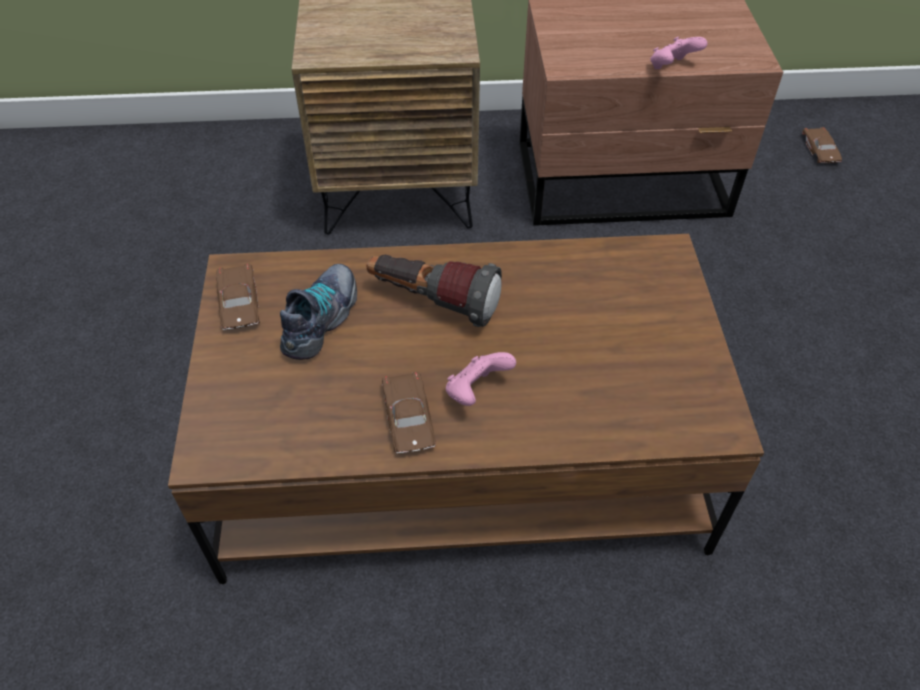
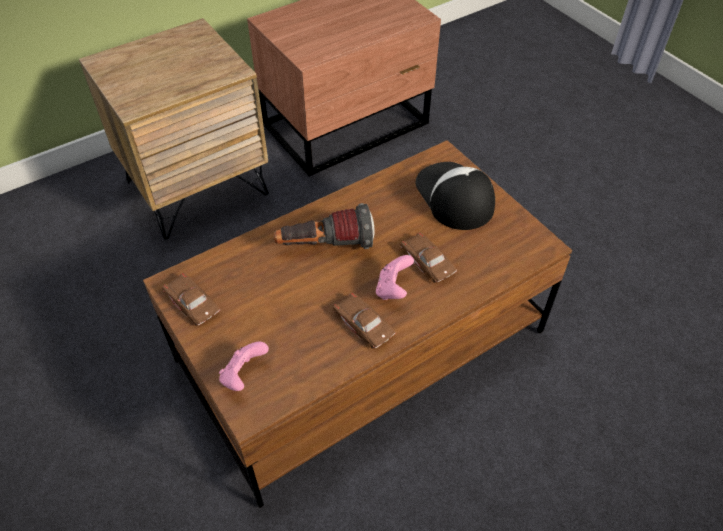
camera: 30 degrees left, 0 degrees up
shoe [280,264,357,360] -> none
pink game controller [650,37,707,69] -> pink game controller moved to [219,342,269,391]
brown toy car [802,127,842,163] -> brown toy car moved to [401,232,457,283]
none -> cap [415,162,495,230]

